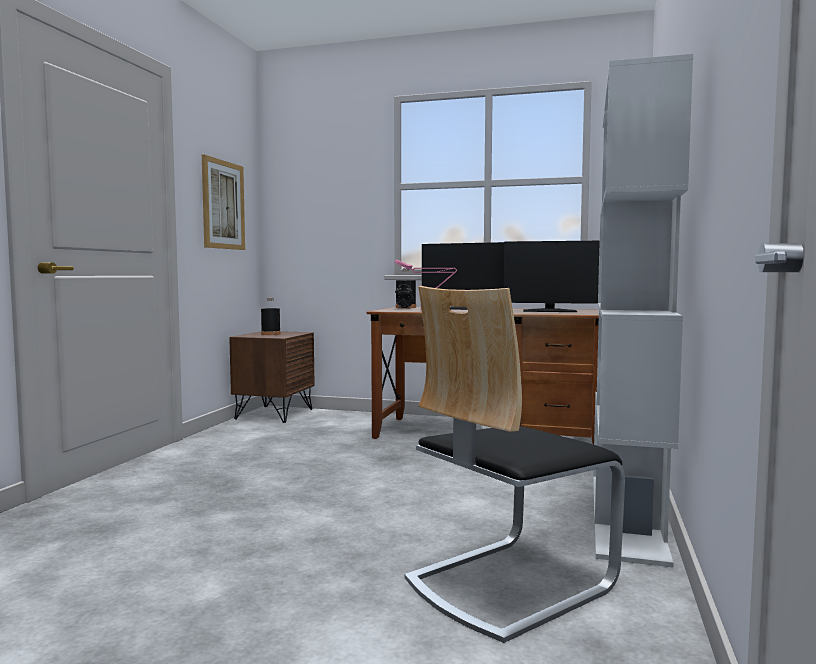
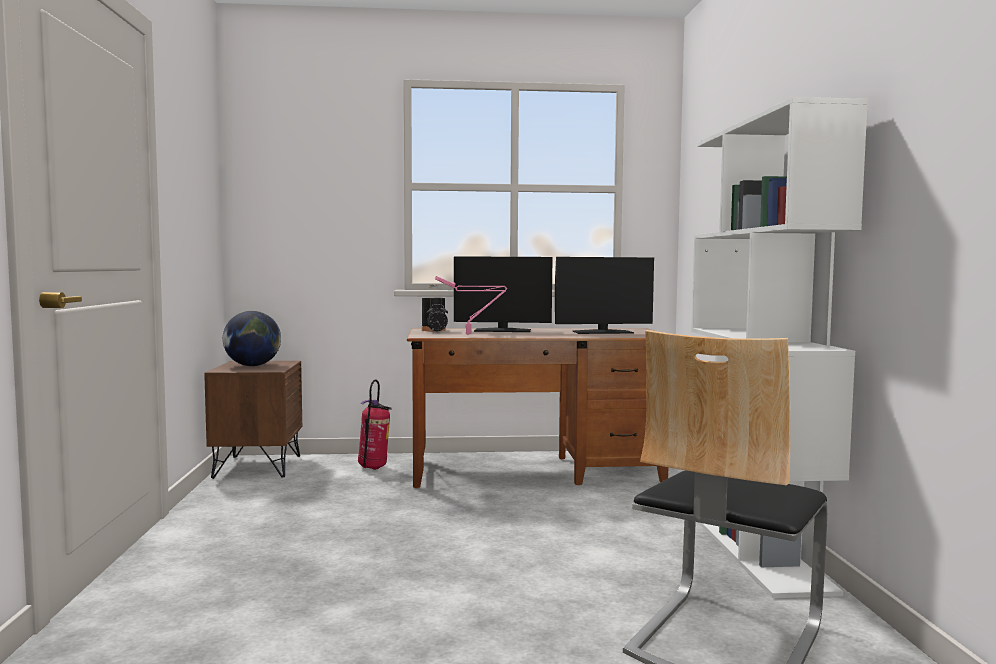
camera: 20 degrees left, 0 degrees up
picture [202,155,245,250] -> none
black bottle [261,298,281,335] -> globe [223,311,281,366]
none -> fire extinguisher [358,379,392,470]

